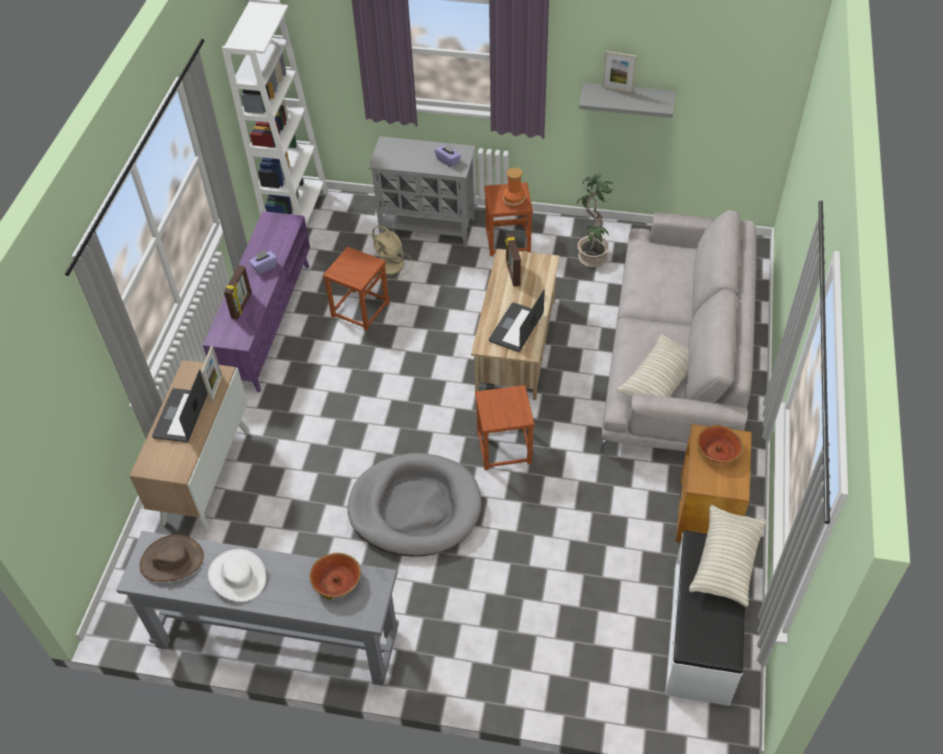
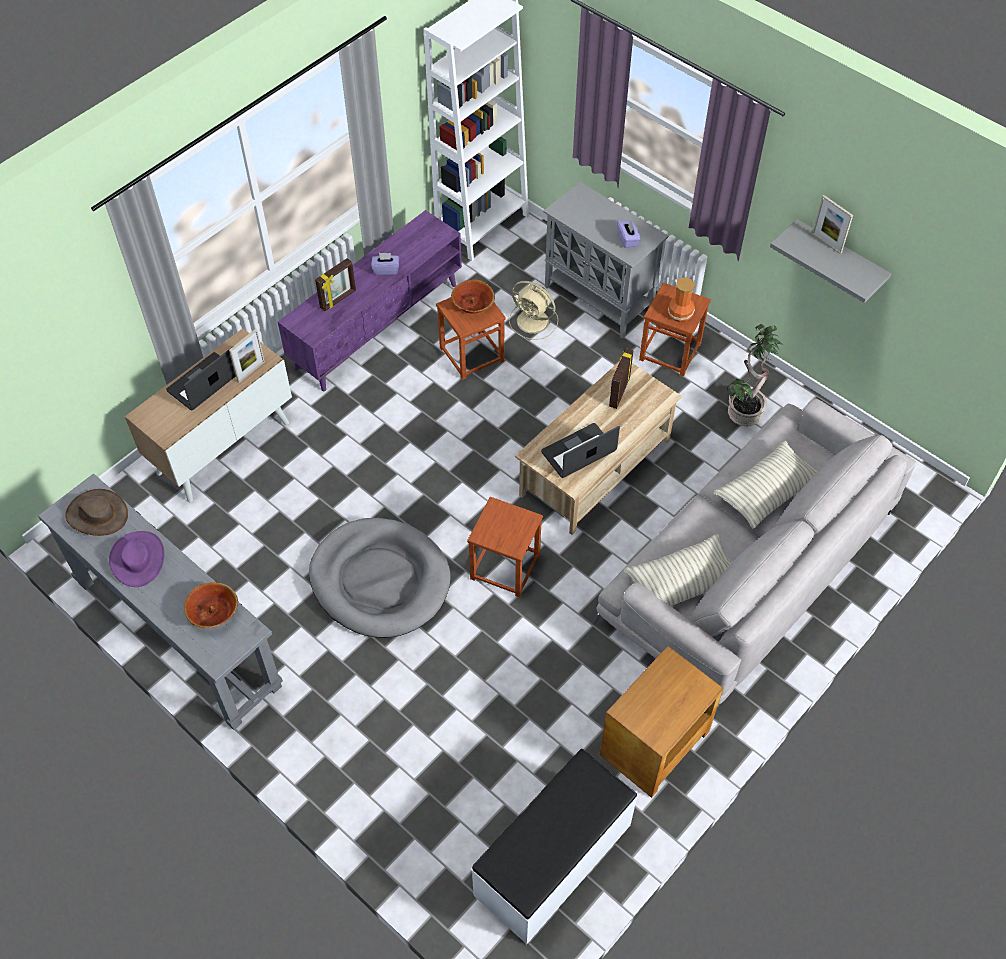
camera: 30 degrees right, 5 degrees up
white hat [208,549,266,602] -> purple hat [109,531,165,587]
beige fan [372,226,413,280] -> beige fan turned 45 degrees counterclockwise [509,281,558,340]
pillow [689,505,766,607] -> pillow moved to [713,440,818,529]
bowl [697,425,744,465] -> bowl moved to [451,280,495,314]

